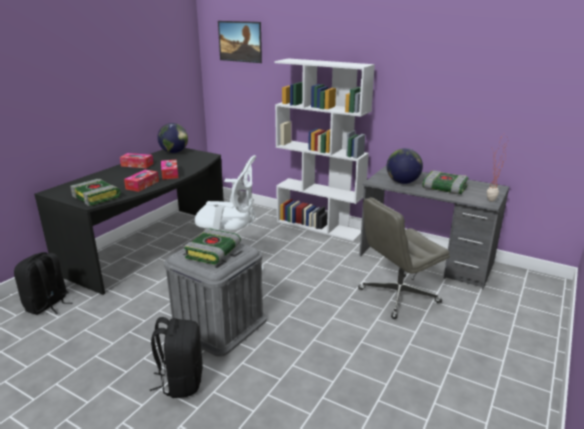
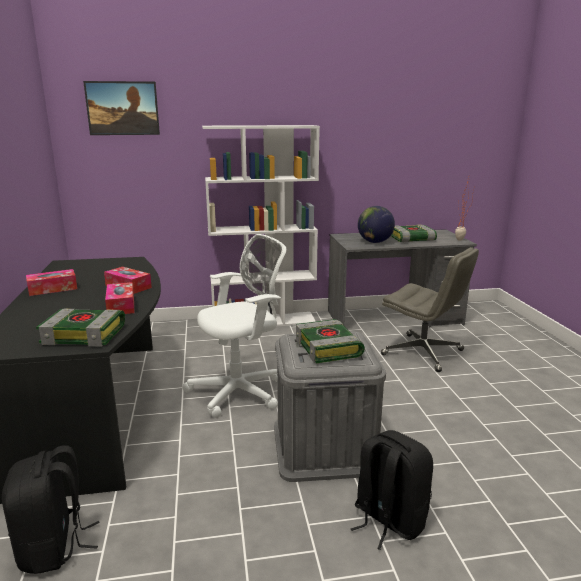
camera: 40 degrees left, 5 degrees down
globe [157,123,188,153] -> none
grey office chair [358,197,450,319] -> grey office chair turned 75 degrees counterclockwise [381,247,479,372]

